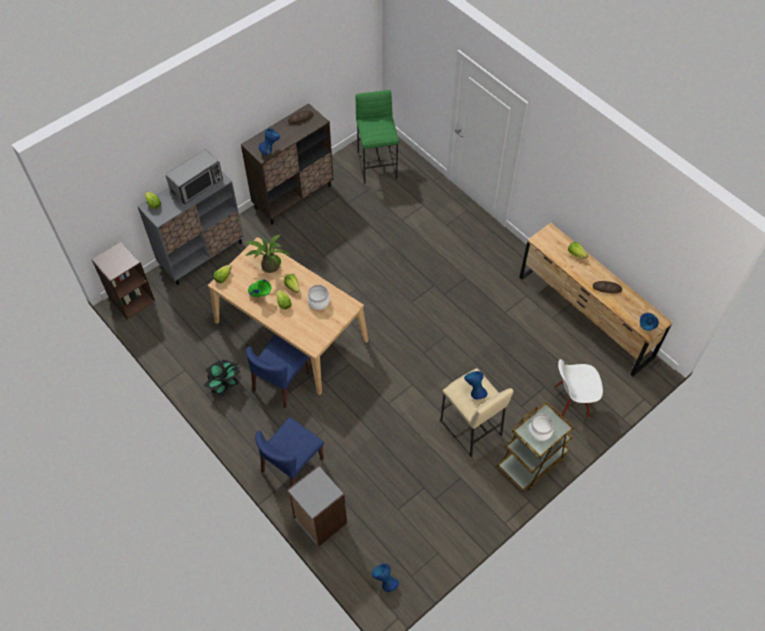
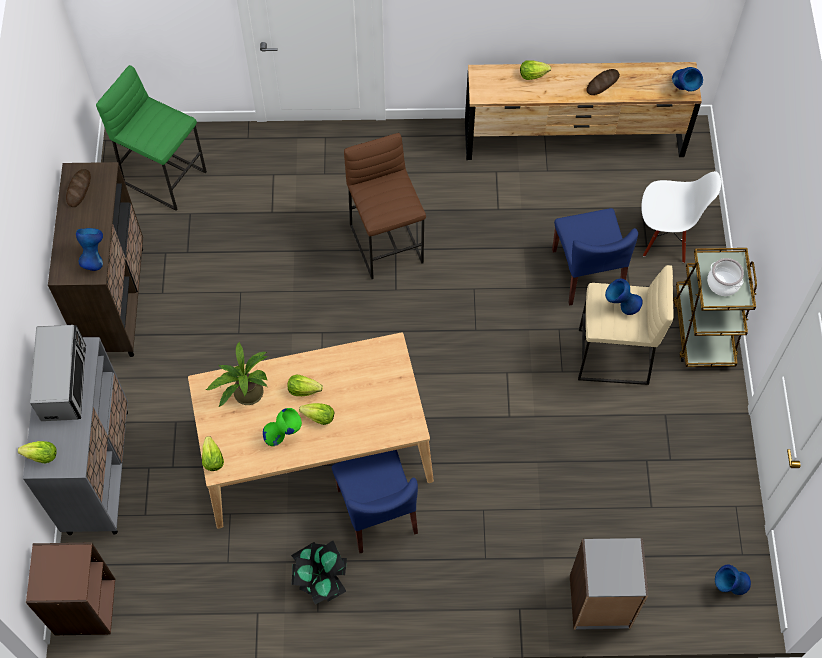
camera: 50 degrees left, 5 degrees up
blue chair [255,417,324,487] -> blue chair moved to [552,208,638,306]
cooking pot [307,285,330,310] -> none
white chair [554,359,603,418] -> white chair turned 120 degrees counterclockwise [641,171,721,263]
none -> brown stool [344,133,426,279]

